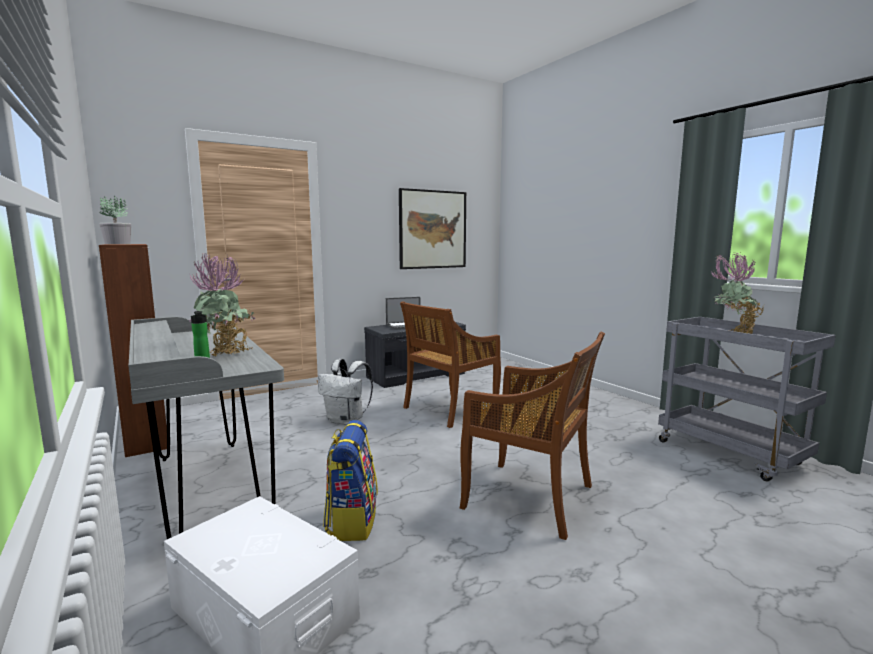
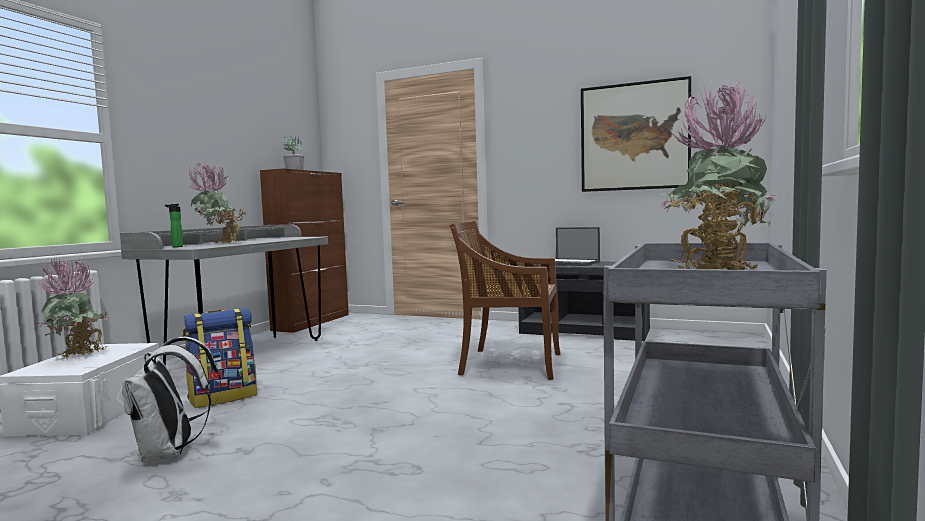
camera: 55 degrees right, 5 degrees down
white backpack [318,359,373,425] -> white backpack moved to [122,337,221,462]
brown chair [460,332,605,540] -> none
none -> potted plant [38,259,110,358]

